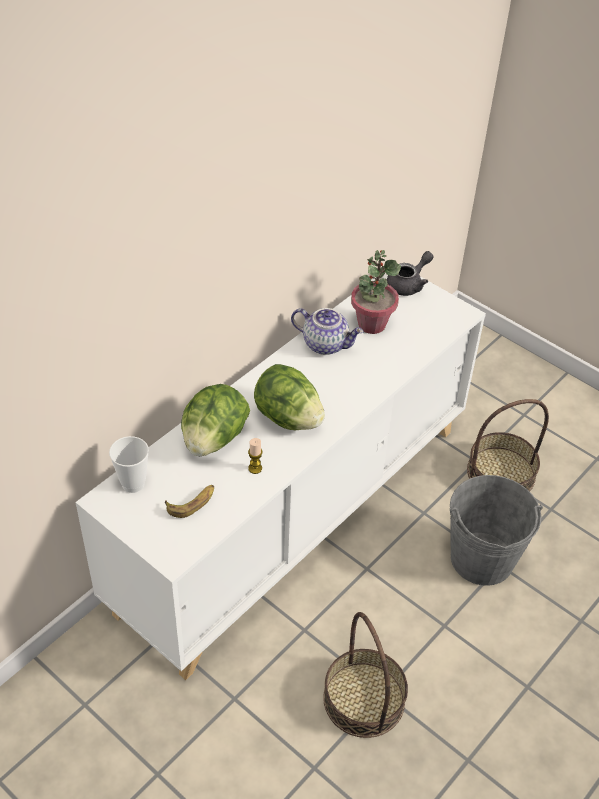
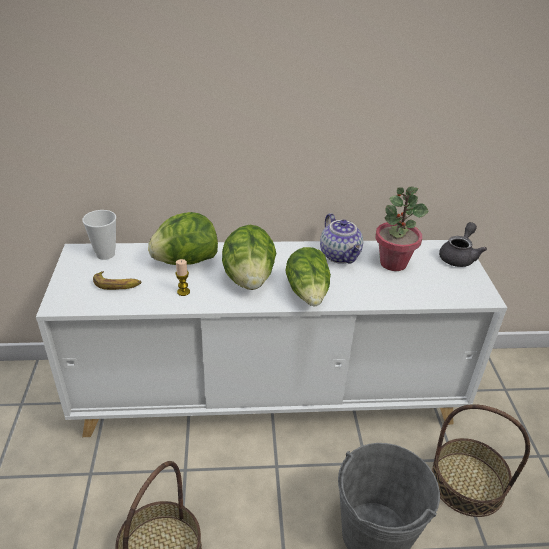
camera: 45 degrees right, 10 degrees down
grey teapot [387,251,434,296] -> grey teapot turned 60 degrees counterclockwise [439,222,487,267]
none -> lettuce [285,247,331,306]

